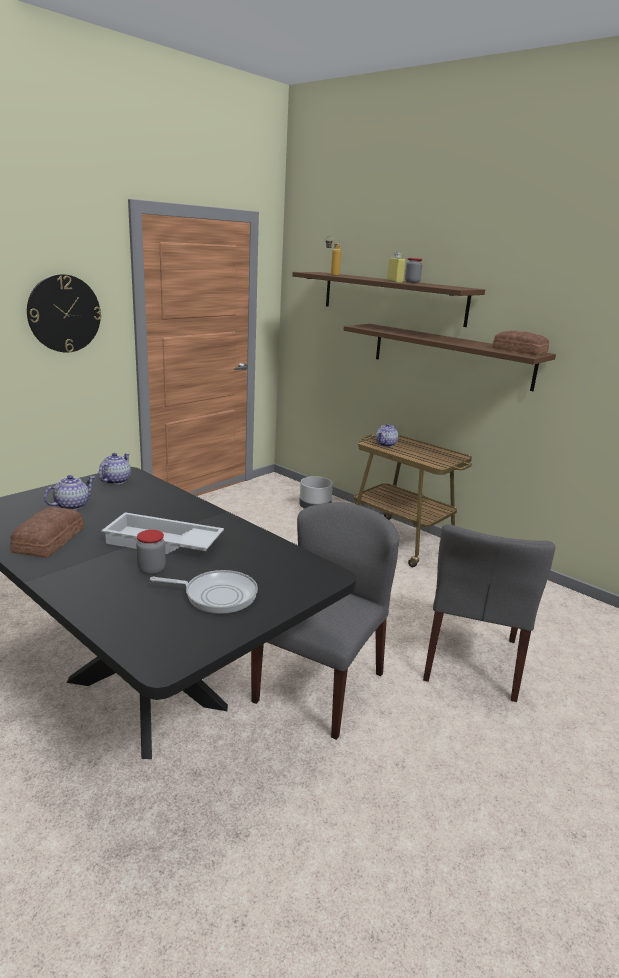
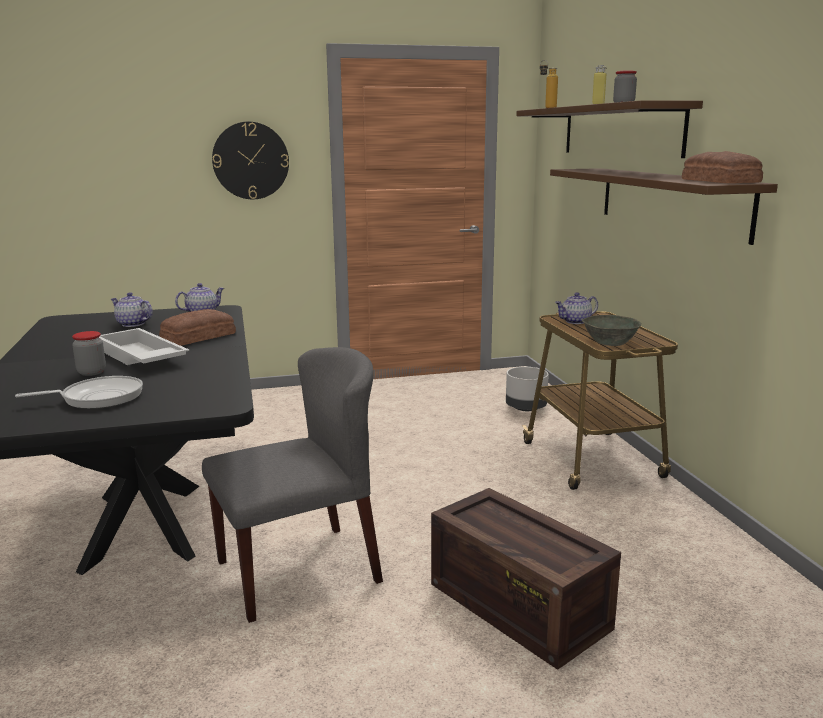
camera: 35 degrees right, 5 degrees down
bread [10,507,84,558] -> bread moved to [159,309,236,346]
teapot [44,475,96,510] -> teapot turned 135 degrees counterclockwise [111,292,153,327]
frying pan [150,570,258,614] -> frying pan turned 60 degrees counterclockwise [15,376,143,409]
grey chair [423,524,555,702] -> crate [431,488,621,670]
none -> grey bowl [582,315,641,346]

